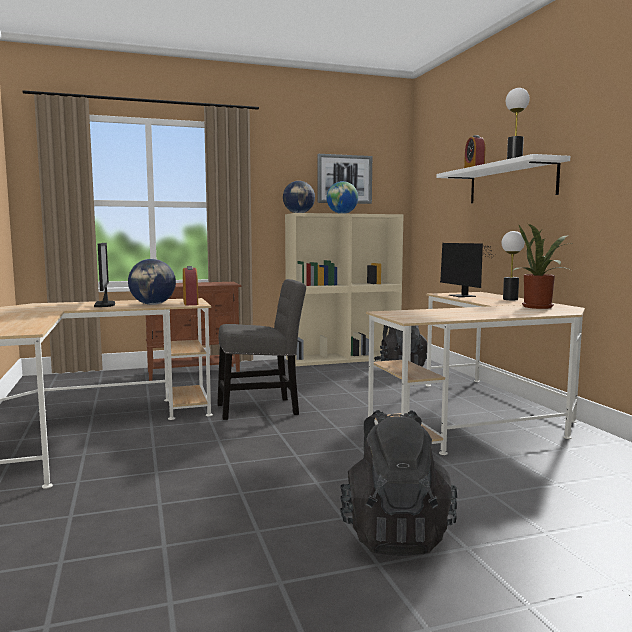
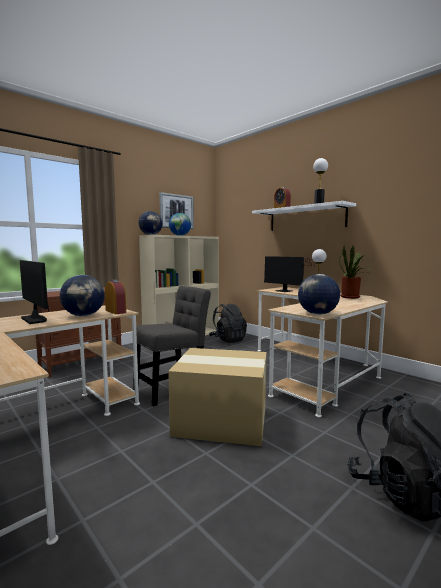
camera: 25 degrees left, 0 degrees up
none -> cardboard box [168,348,267,446]
none -> globe [298,274,340,315]

